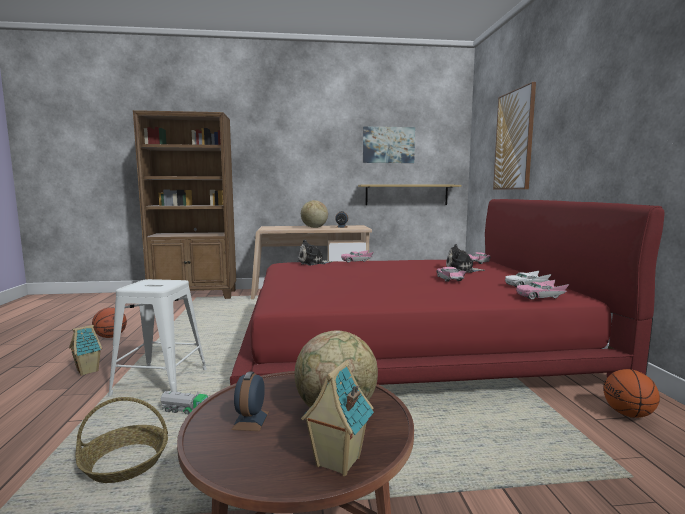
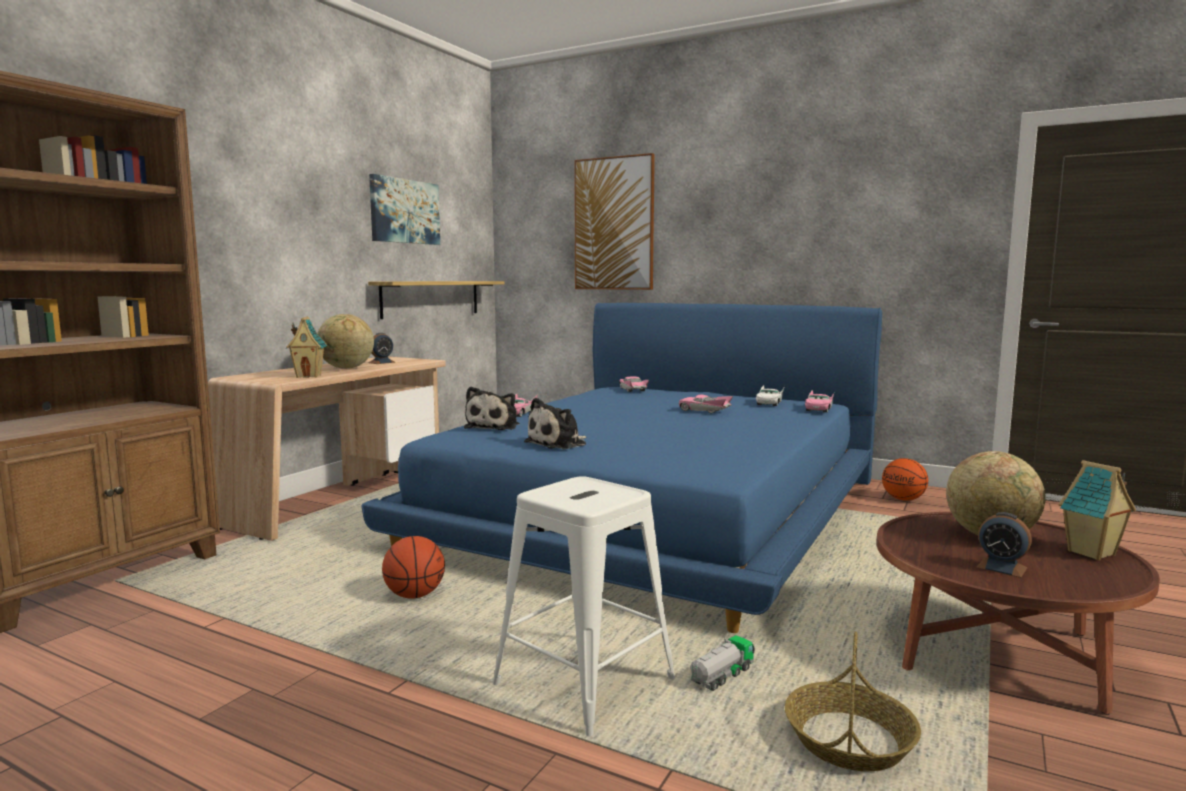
camera: 55 degrees left, 0 degrees up
toy house [69,325,102,376] -> toy house moved to [286,317,327,378]
basketball [92,307,127,338] -> basketball moved to [382,536,445,599]
red bed [230,199,664,386] -> blue bed [362,303,882,633]
plush toy [446,244,485,273] -> plush toy moved to [524,398,587,449]

